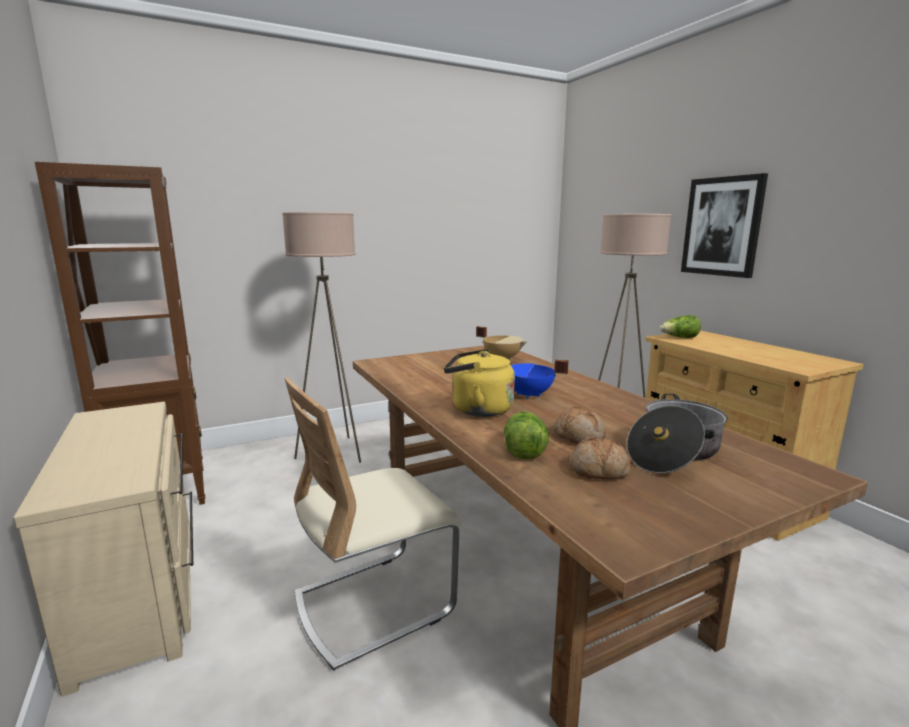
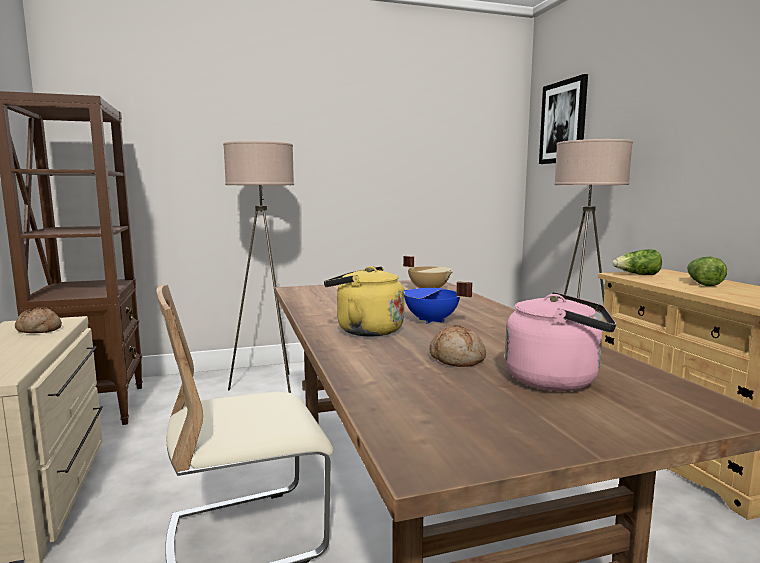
camera: 10 degrees right, 5 degrees down
lettuce [504,412,549,459] -> lettuce moved to [687,257,727,286]
bread [570,436,631,480] -> bread moved to [15,307,62,333]
cooking pot [627,394,728,473] -> pink kettle [505,292,616,391]
picture [681,173,768,278] -> picture moved to [539,74,588,164]

